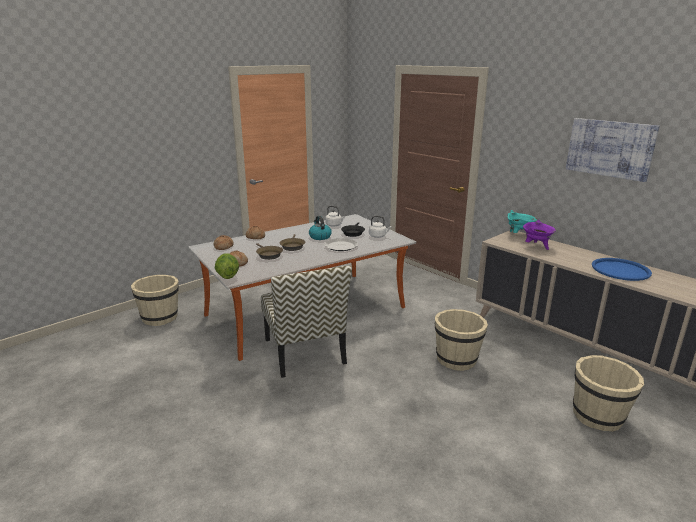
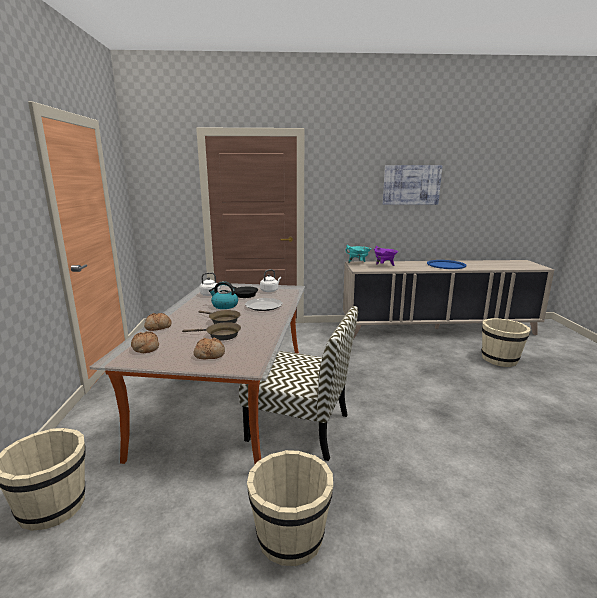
camera: 50 degrees left, 5 degrees down
lettuce [215,253,239,279] -> none
beige bucket [435,309,488,371] -> beige bucket moved to [247,450,333,566]

